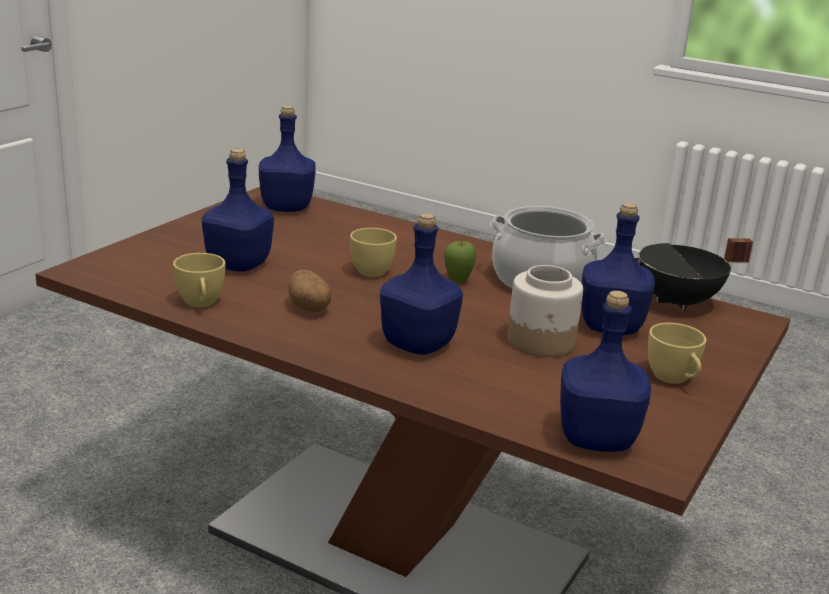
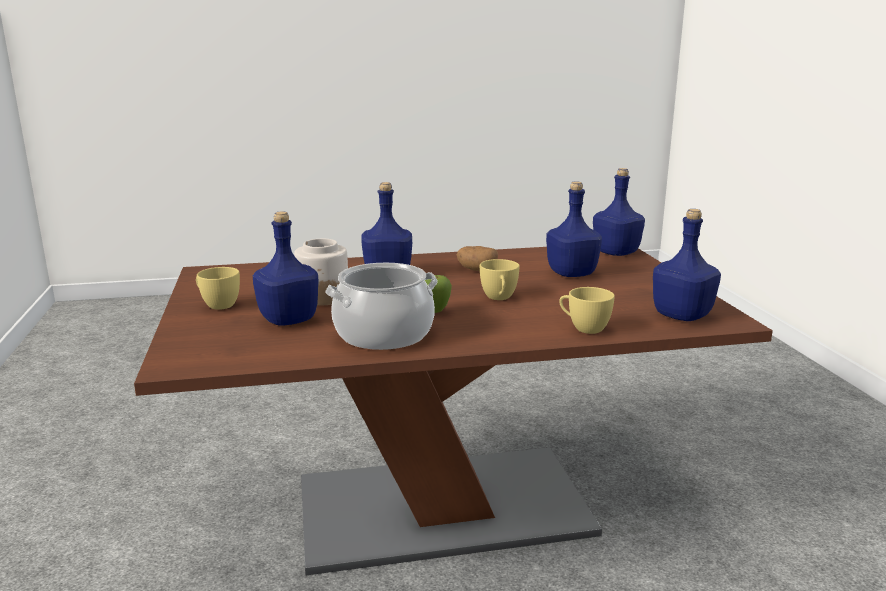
camera: 140 degrees right, 5 degrees down
yellow cup [173,253,225,307] -> yellow cup moved to [559,287,615,334]
blue bottle [560,291,651,452] -> blue bottle moved to [593,168,645,256]
black cooking pot [635,238,753,311] -> none

